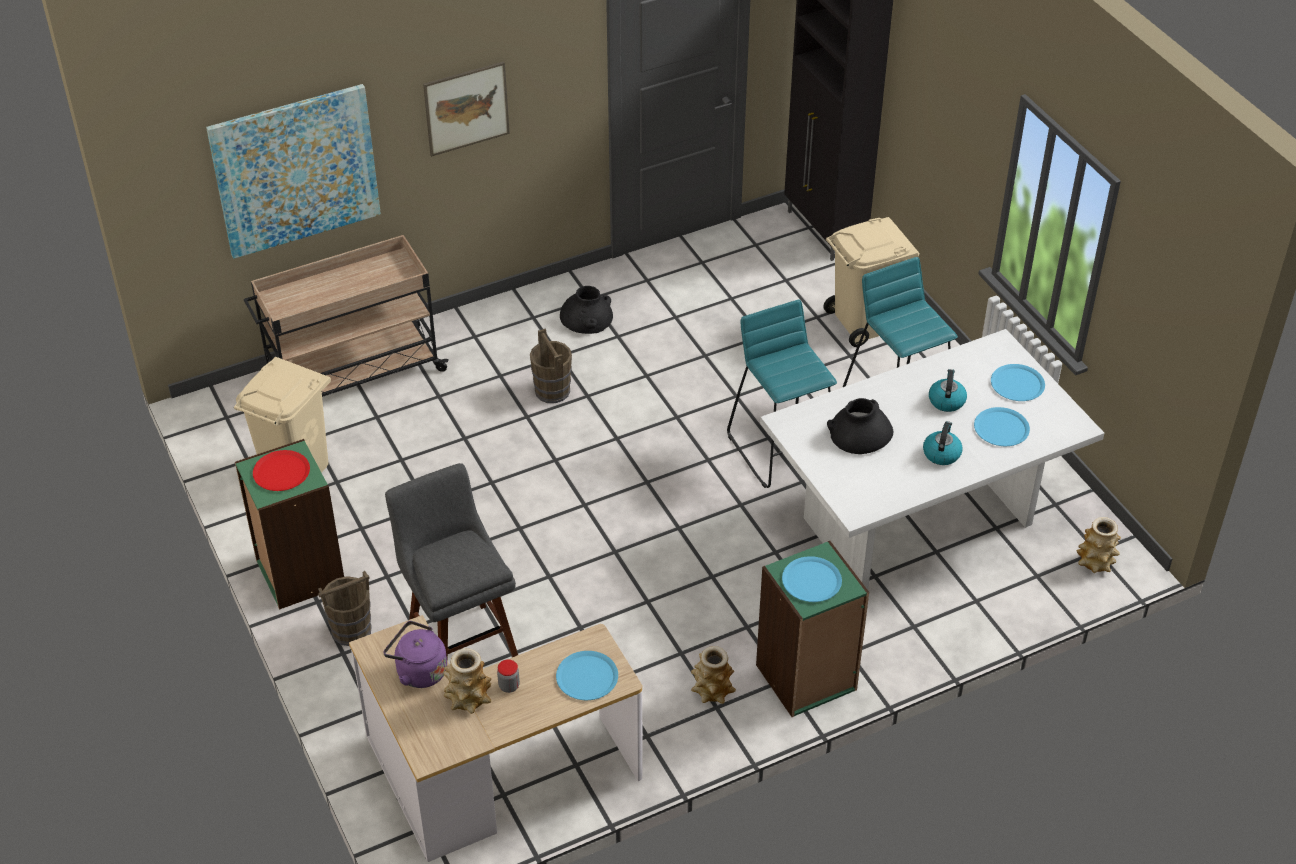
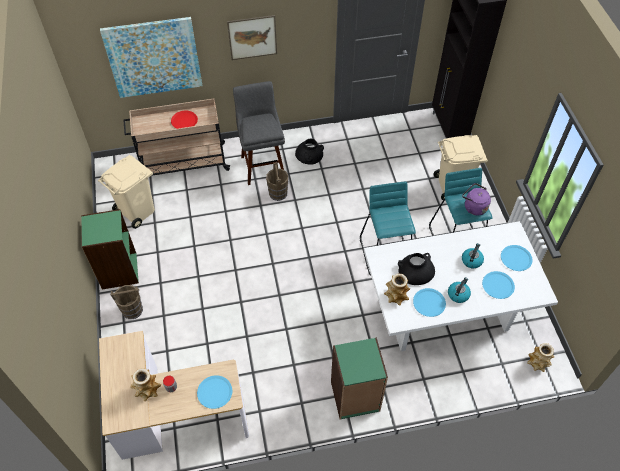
camera: 15 degrees right, 10 degrees up
red plate [253,450,310,491] -> red plate moved to [171,111,198,129]
purple kettle [383,621,447,688] -> purple kettle moved to [462,183,491,216]
grey stool [385,463,518,661] -> grey stool moved to [233,81,285,185]
vase [691,646,736,704] -> vase moved to [384,274,410,306]
blue plate [782,556,842,602] -> blue plate moved to [413,288,446,317]

